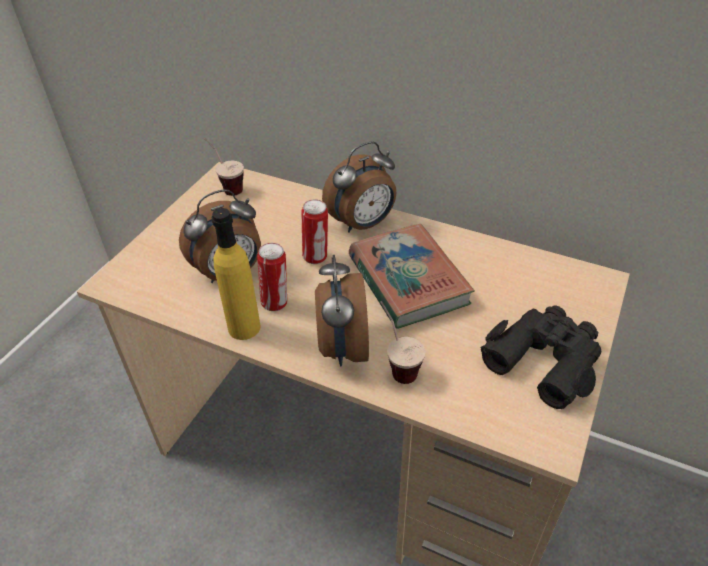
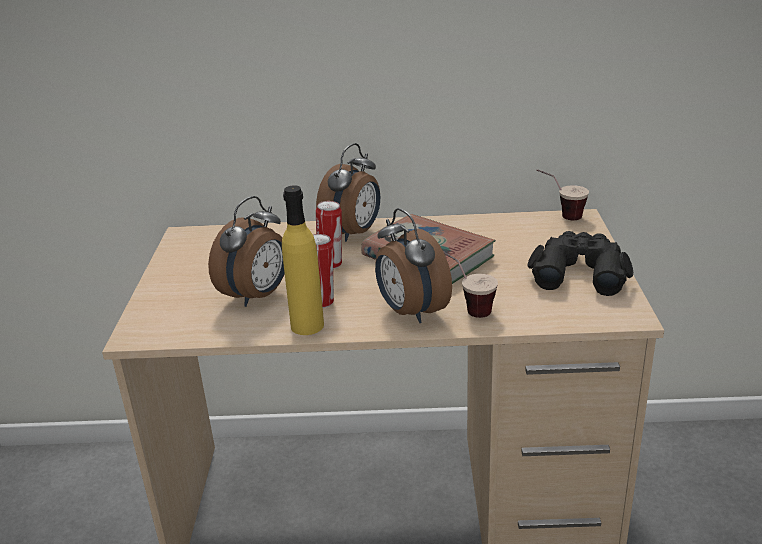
camera: 25 degrees left, 15 degrees down
cup [204,138,244,196] -> cup moved to [536,169,589,220]

